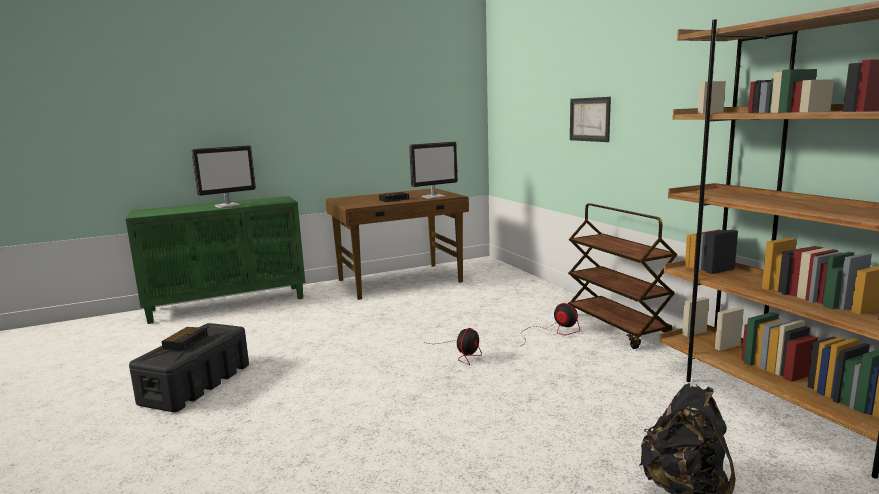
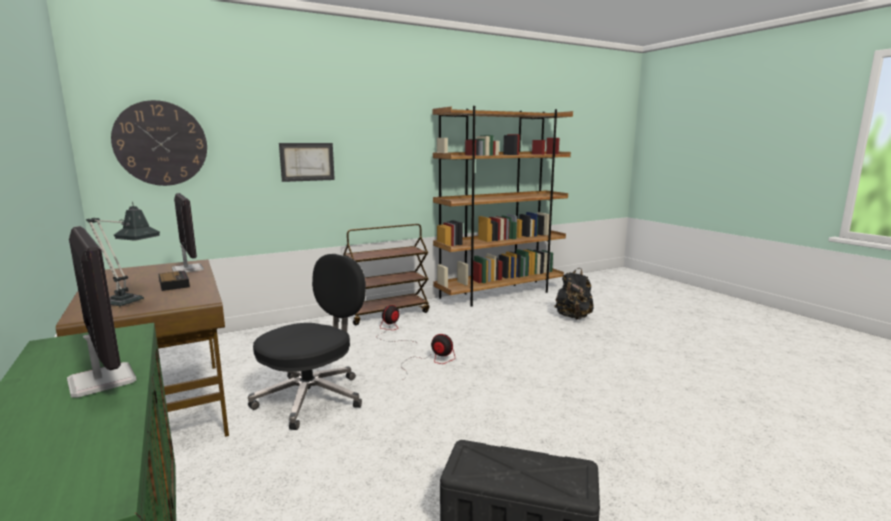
camera: 95 degrees left, 0 degrees up
alarm clock [162,327,208,351] -> none
none -> table lamp [86,201,160,307]
none -> wall clock [111,100,207,186]
none -> black office chair [248,254,366,430]

